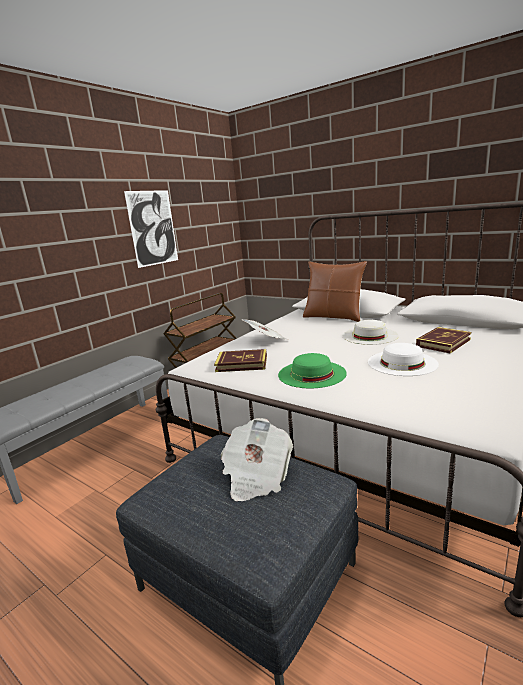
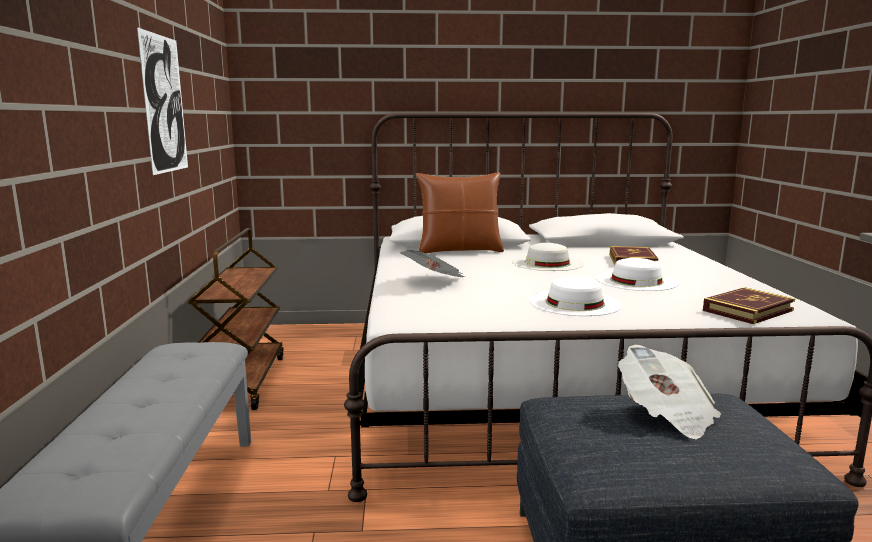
camera: 40 degrees left, 5 degrees down
book [214,349,267,372] -> book moved to [703,287,795,324]
green hat [278,353,347,388] -> white hat [530,276,622,316]

